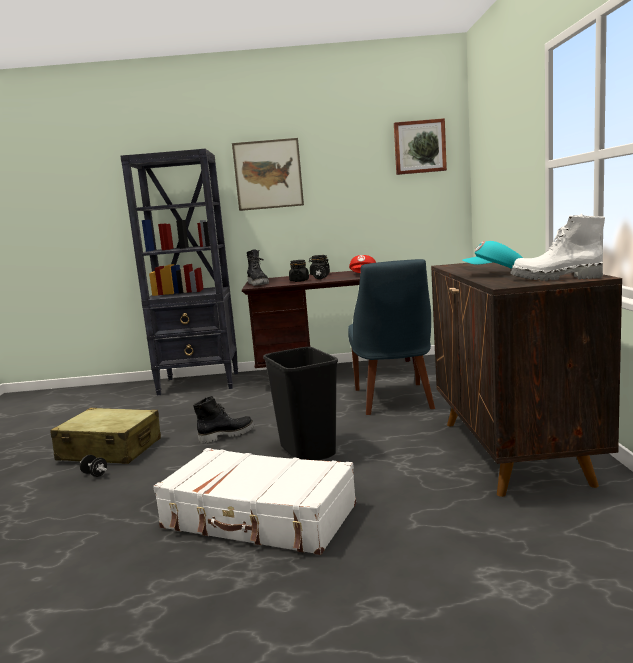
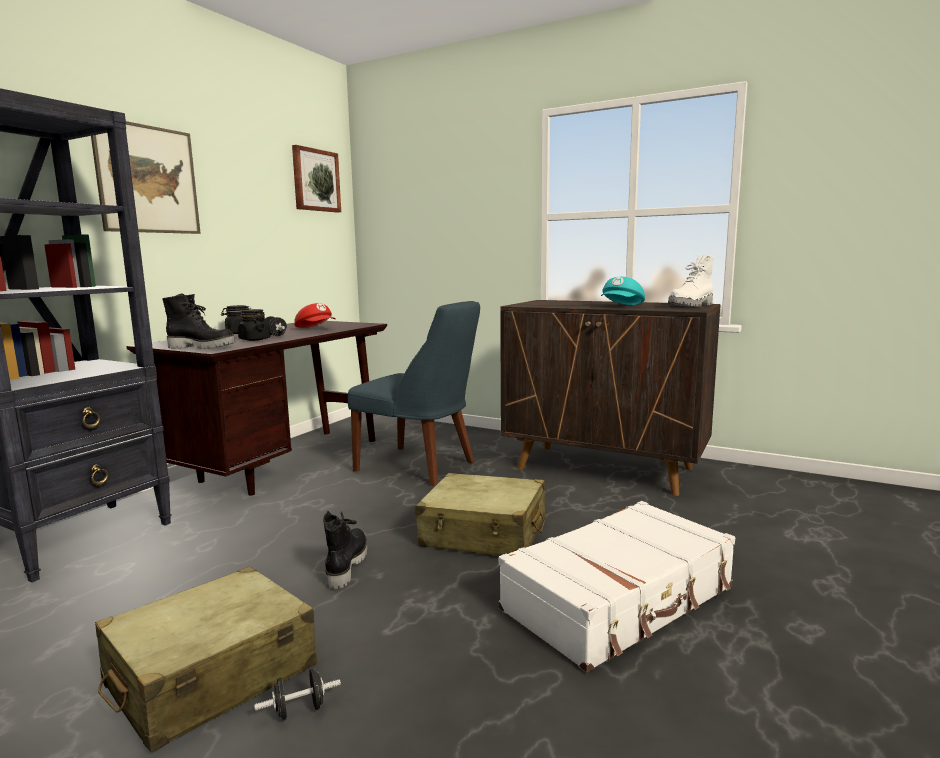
camera: 60 degrees left, 0 degrees up
black trash can [263,347,338,461] -> beige suitcase [415,473,545,556]

